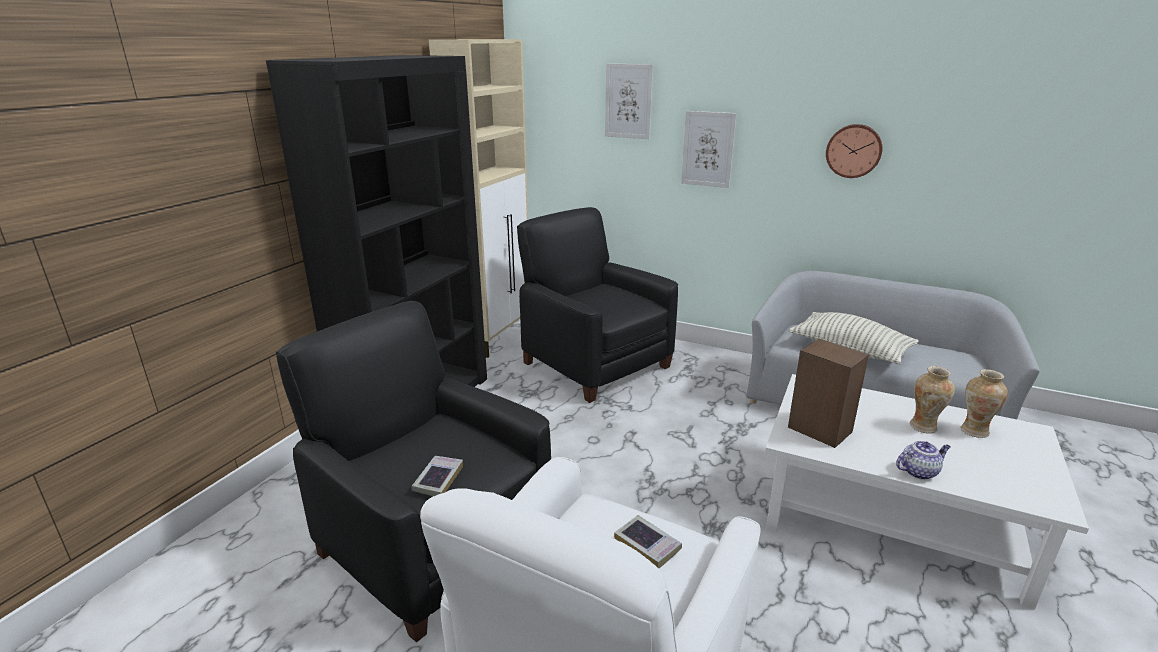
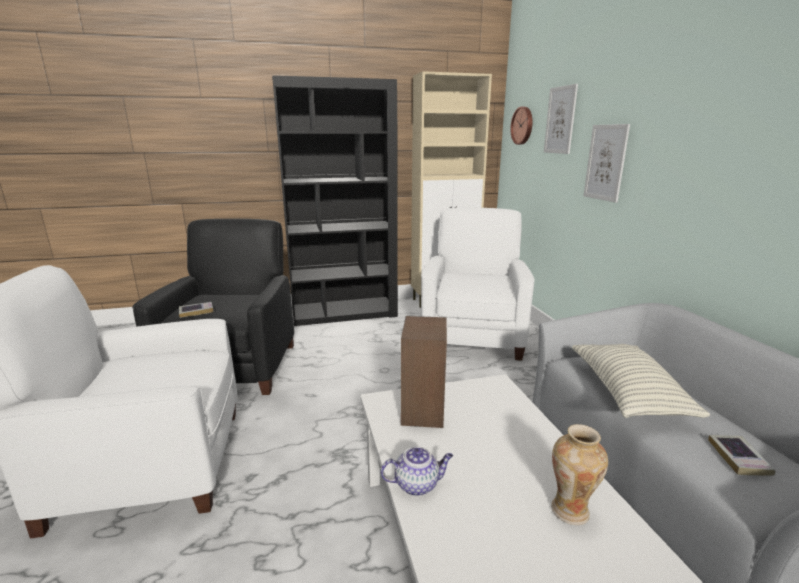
camera: 50 degrees right, 5 degrees down
black armchair [517,207,678,403] -> white armchair [421,207,535,361]
book [614,515,682,568] -> book moved to [708,435,776,476]
wall clock [826,124,882,178] -> wall clock moved to [510,107,533,145]
teapot [896,441,951,480] -> teapot turned 45 degrees counterclockwise [380,447,453,496]
vase [910,366,955,434] -> none

